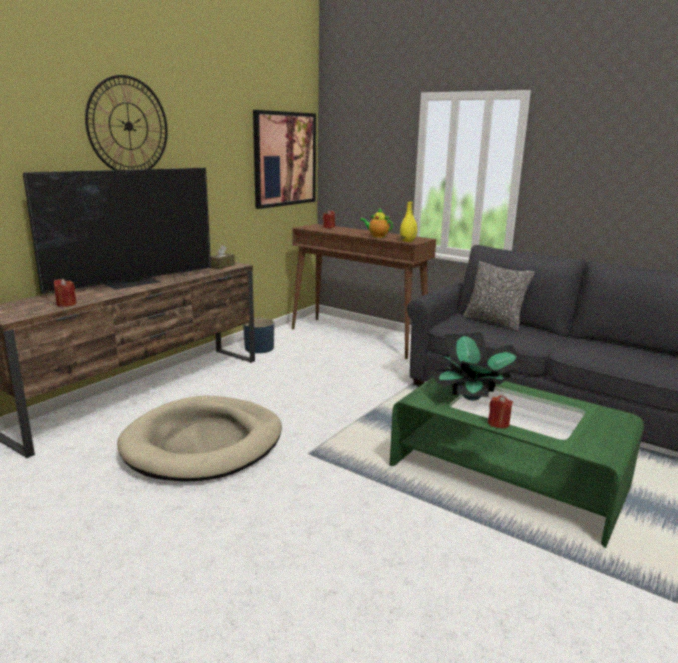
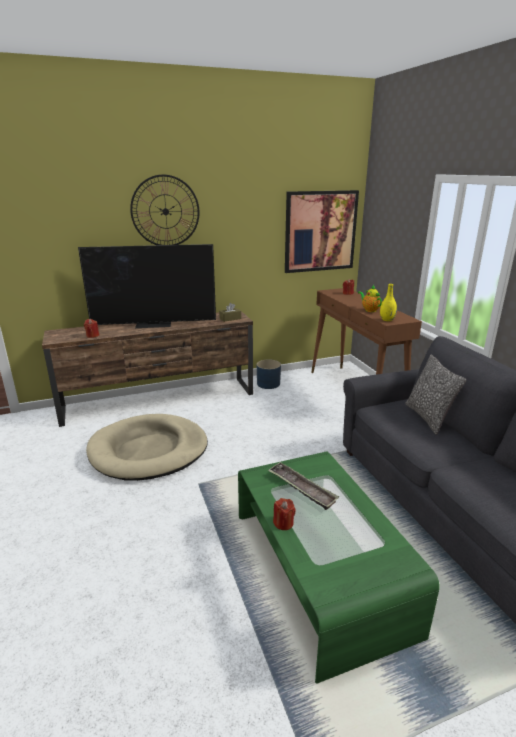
camera: 35 degrees right, 5 degrees up
potted plant [429,332,526,400] -> tray [268,462,339,510]

